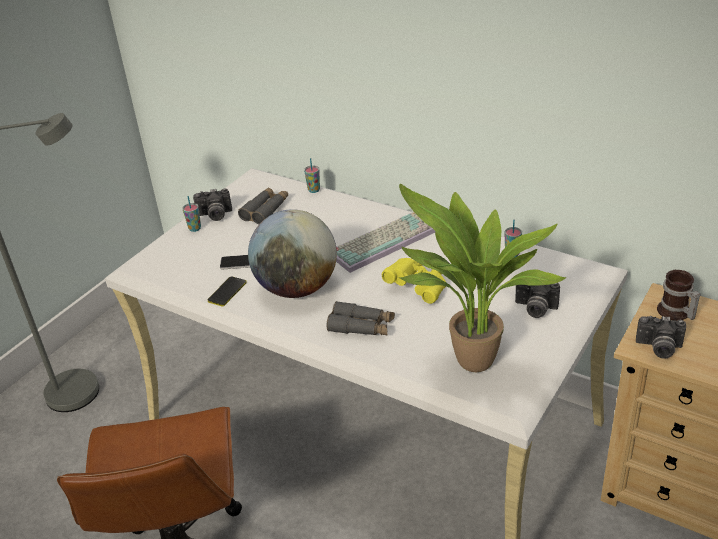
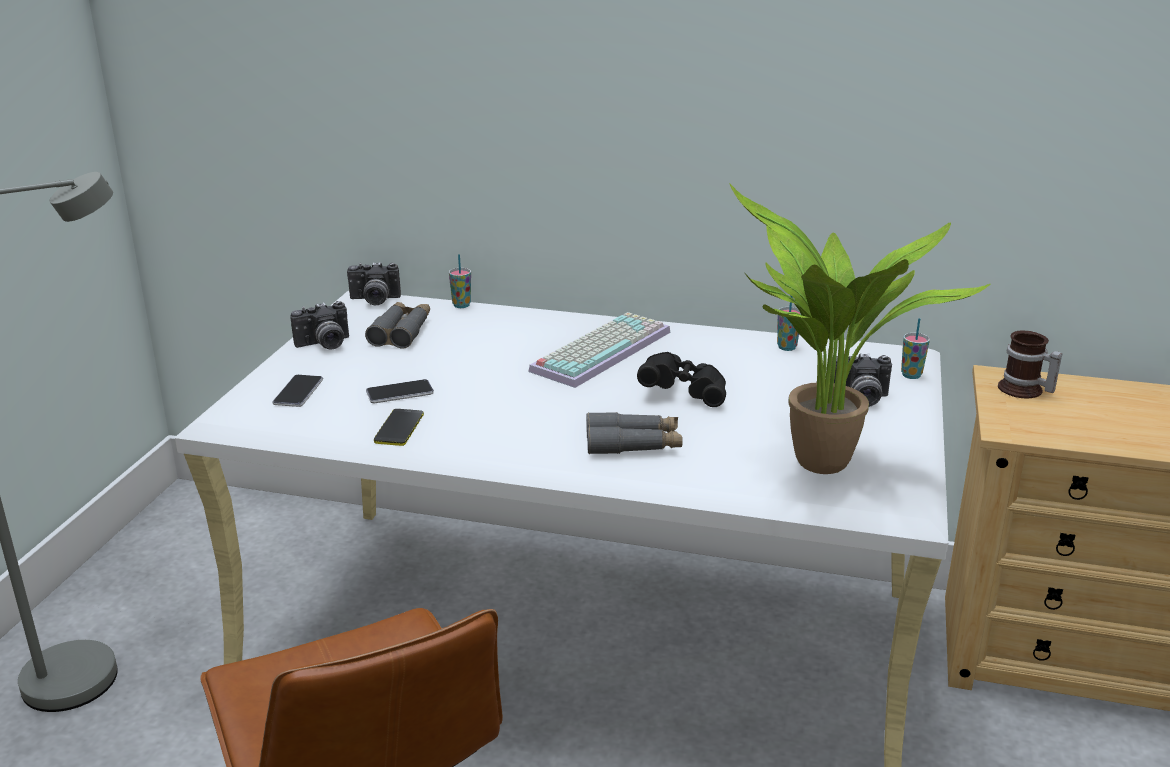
camera: 20 degrees left, 10 degrees down
cup [182,196,201,232] -> cup moved to [901,318,930,379]
globe [248,209,337,298] -> none
yellow binoculars [382,258,446,304] -> black binoculars [637,352,726,407]
camera [636,316,686,359] -> camera moved to [347,262,401,305]
none -> phone [272,375,323,407]

